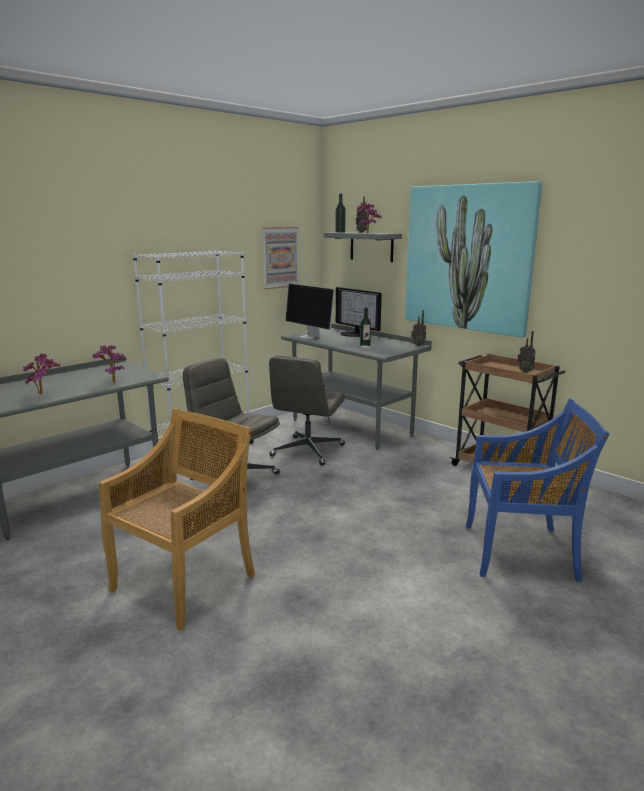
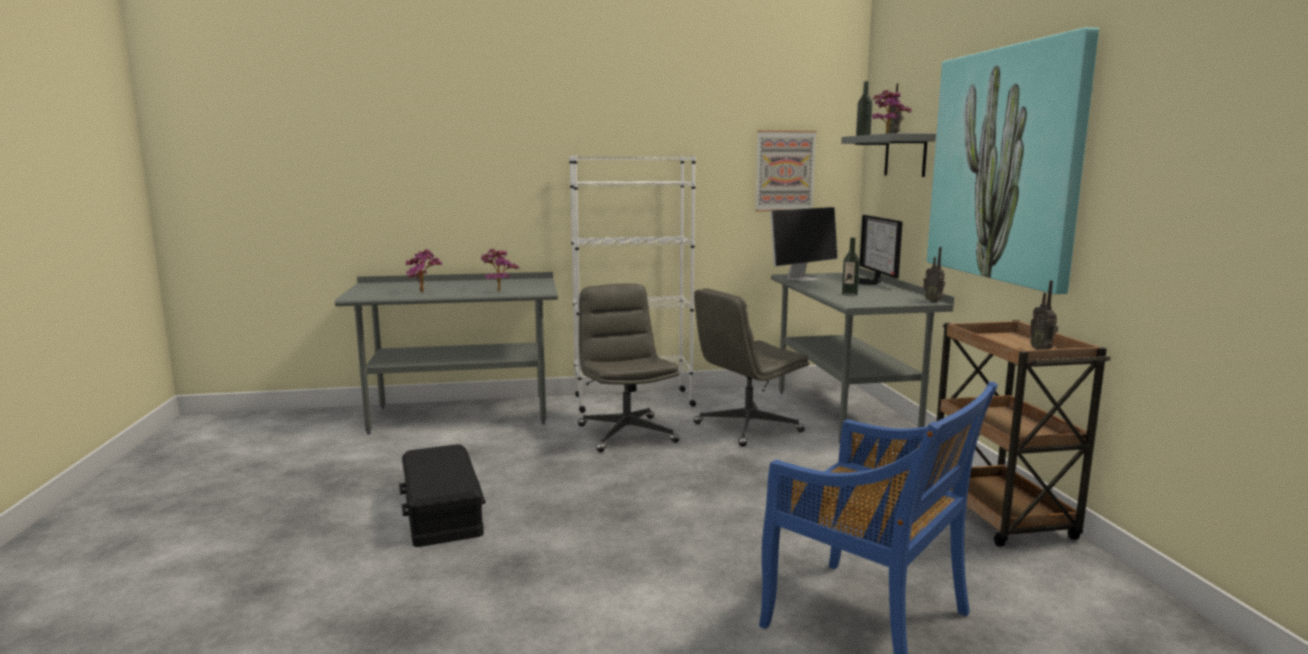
camera: 35 degrees right, 5 degrees down
beige chair [99,408,255,631] -> black storage box [399,444,485,547]
monitor [285,284,335,340] -> monitor turned 120 degrees counterclockwise [770,207,838,282]

